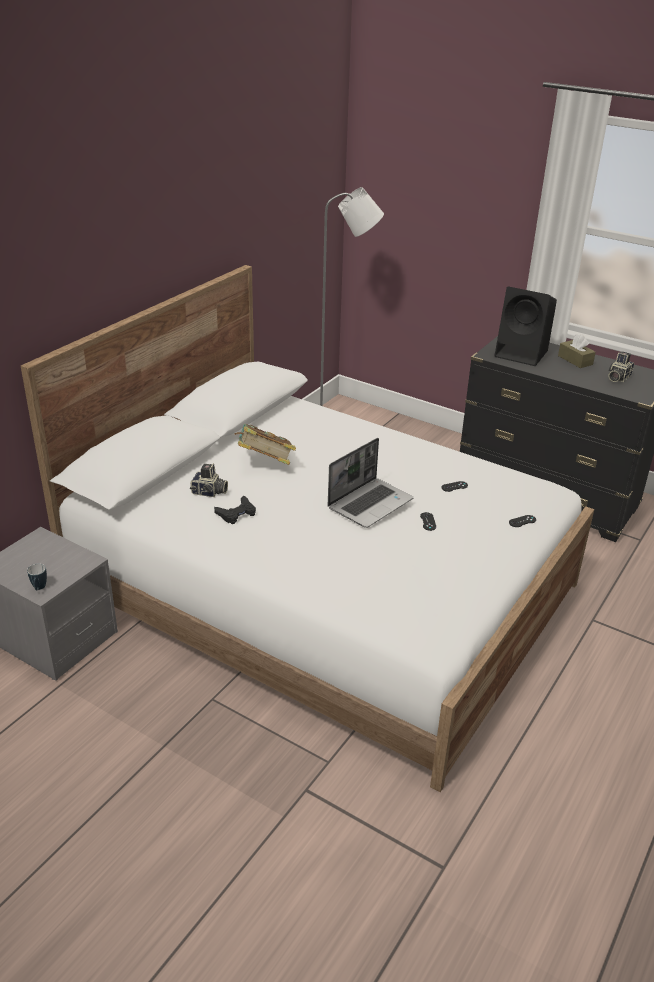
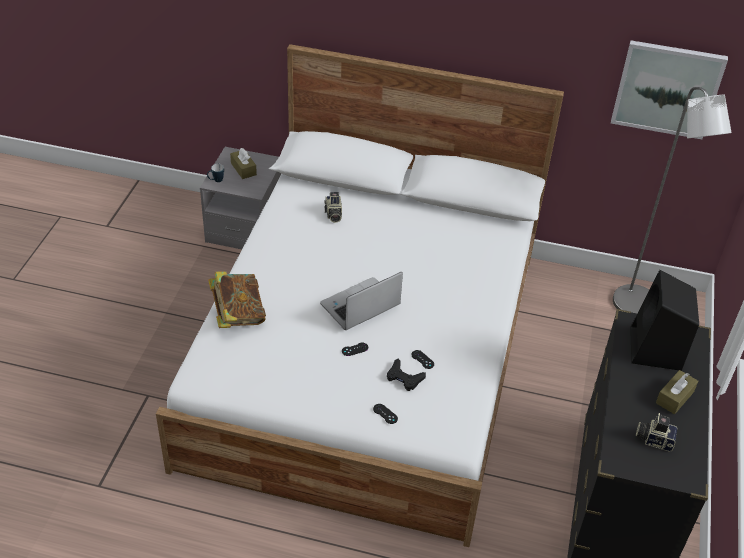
camera: 70 degrees right, 10 degrees up
black game controller [214,496,256,524] -> black game controller moved to [387,359,426,391]
book [235,424,296,465] -> book moved to [208,272,266,328]
laptop [328,438,413,528] -> laptop turned 120 degrees clockwise [320,272,403,330]
none -> brown tissue box [230,148,257,179]
none -> picture [611,41,728,139]

